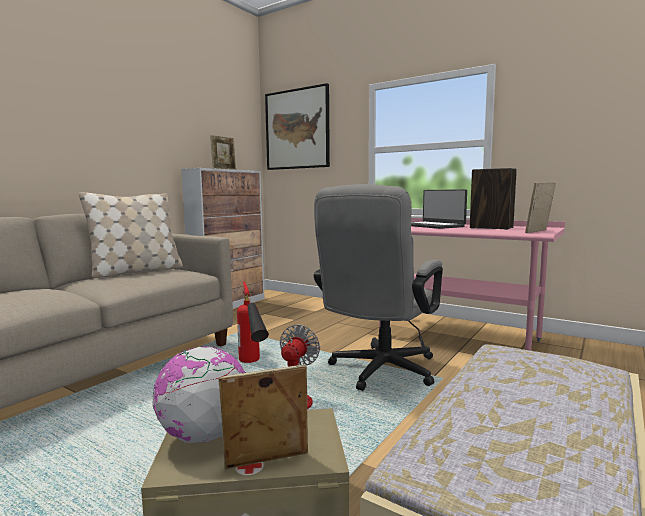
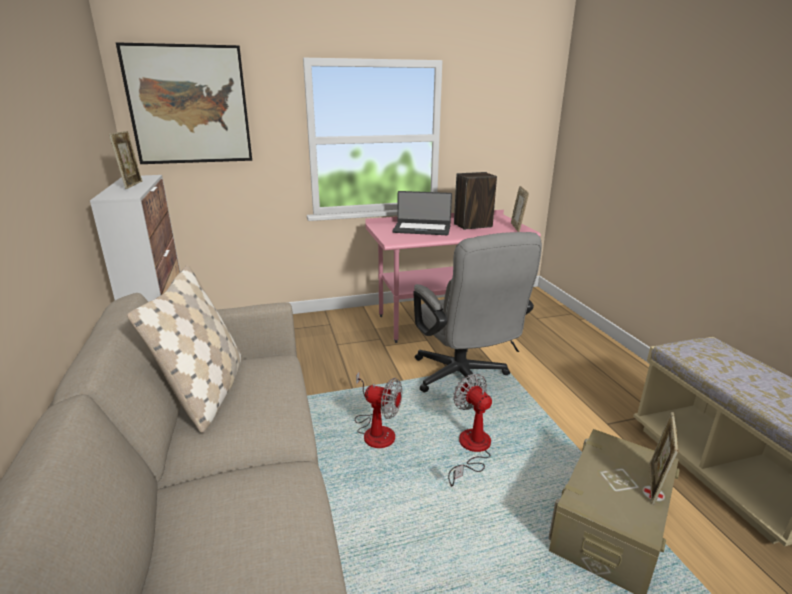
camera: 50 degrees left, 15 degrees up
globe [152,346,246,443] -> none
fire extinguisher [237,281,269,363] -> fan [355,372,402,448]

